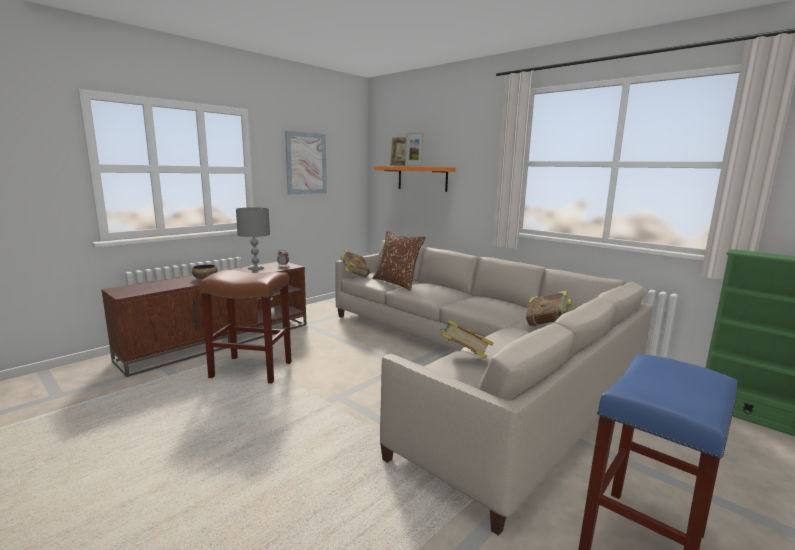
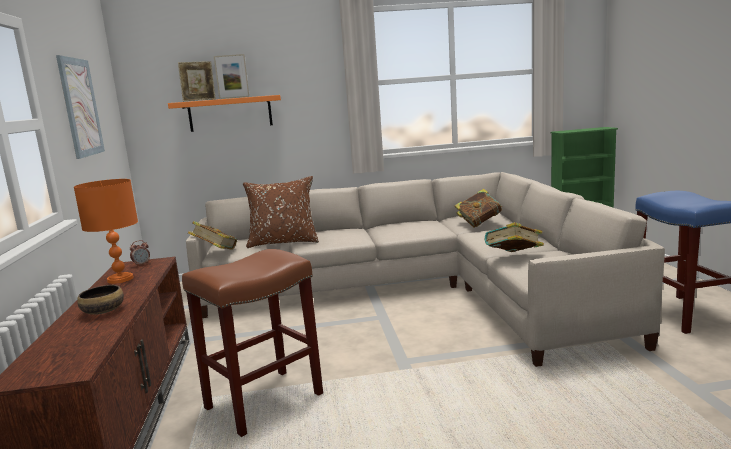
camera: 50 degrees left, 0 degrees up
grey table lamp [236,207,270,270] -> orange table lamp [74,179,138,284]

